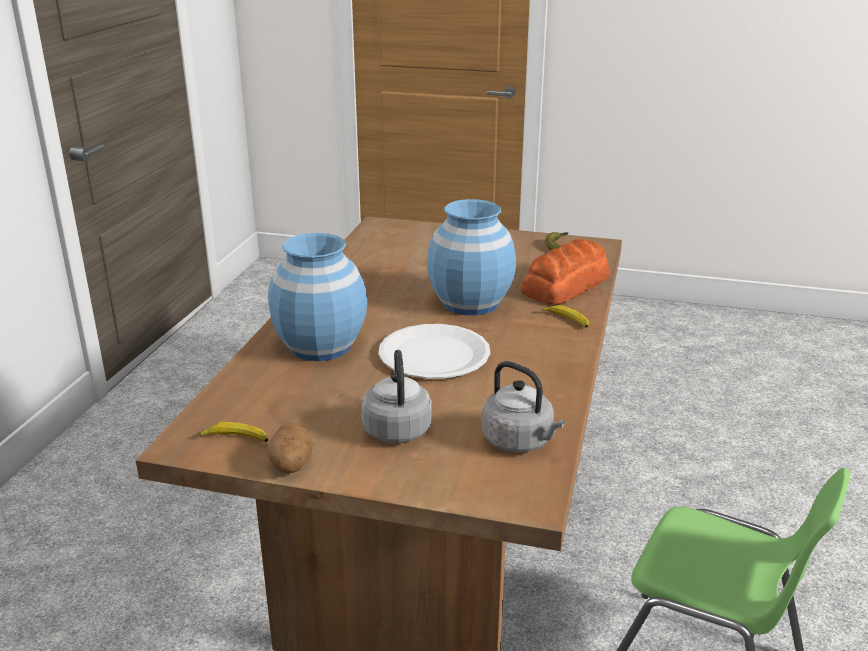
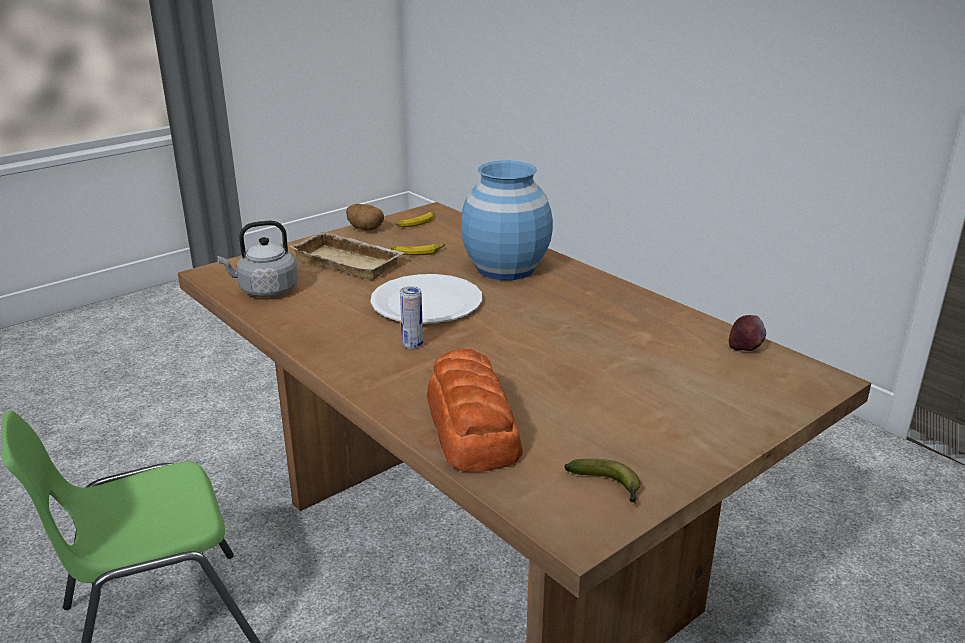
camera: 125 degrees right, 0 degrees up
grey kettle [361,350,432,443] -> beige tray [289,231,404,280]
blue vase [427,199,516,315] -> none
banana [542,305,589,328] -> banana moved to [391,243,445,255]
none -> can [400,286,423,349]
none -> apple [729,315,766,351]

